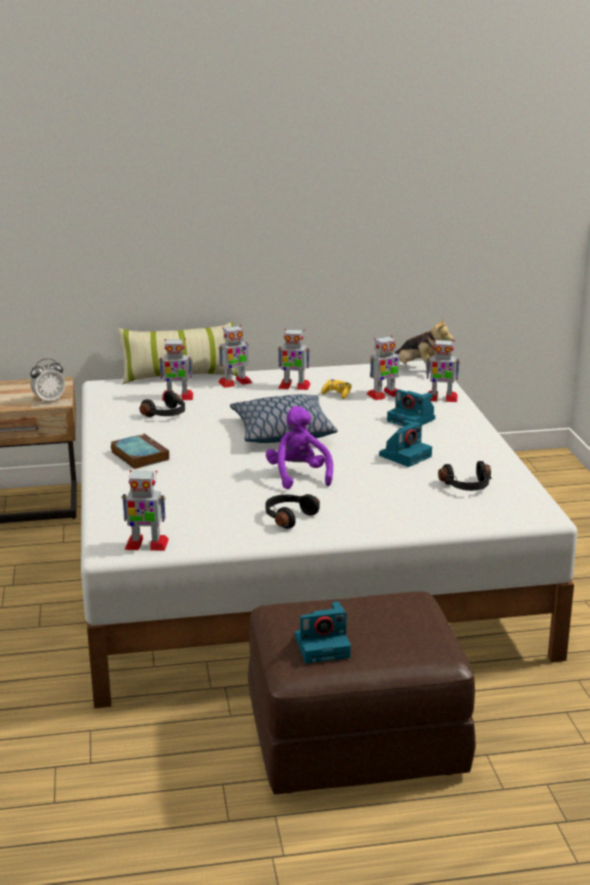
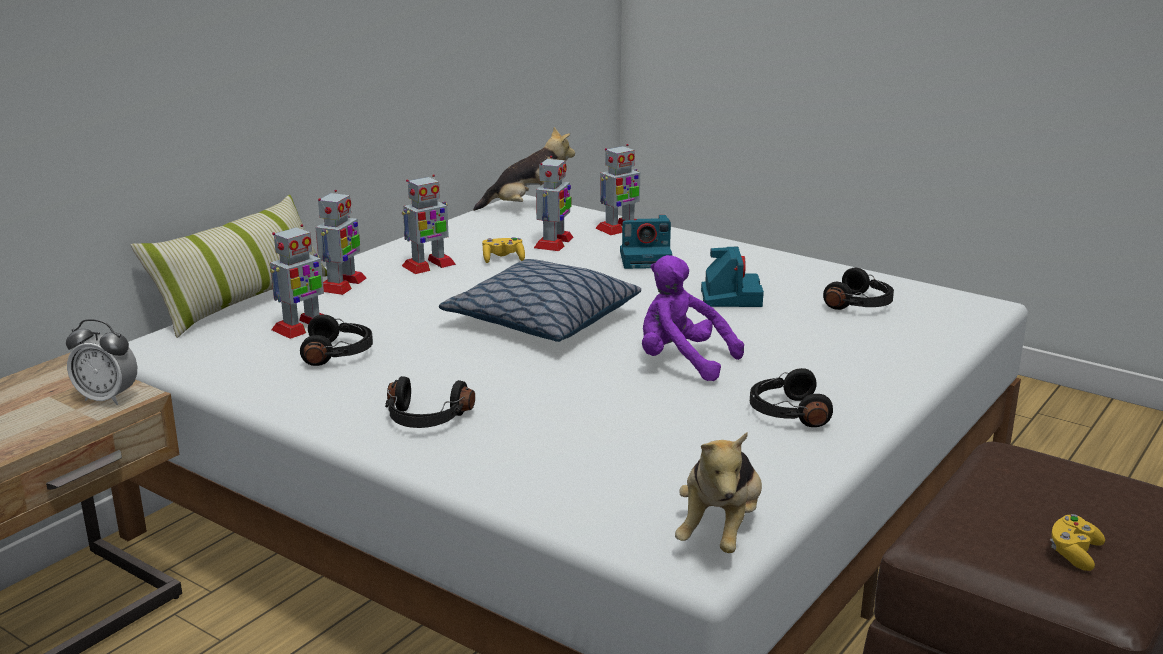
camera: 45 degrees left, 0 degrees up
alarm clock [30,358,65,404] -> alarm clock turned 90 degrees clockwise [66,319,137,405]
book [111,434,169,469] -> black headphones [385,376,475,428]
toy robot [122,470,169,551] -> plush toy [675,432,762,553]
camera [295,601,351,663] -> yellow game controller [1050,514,1105,571]

